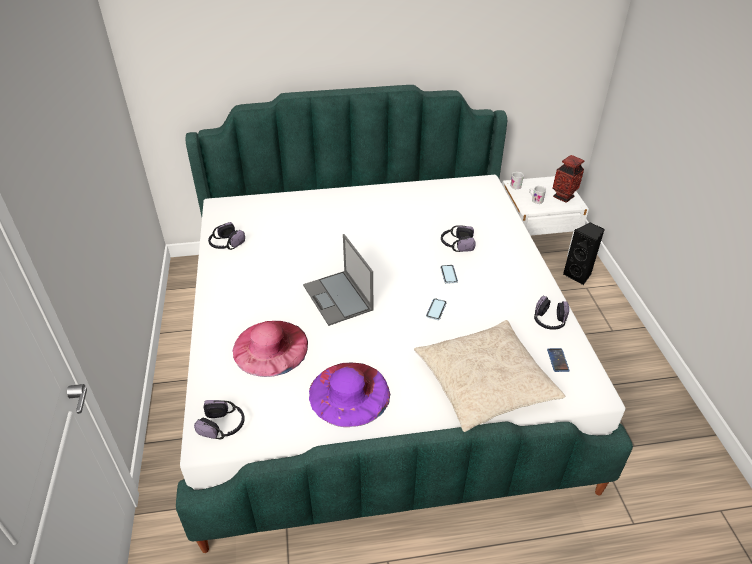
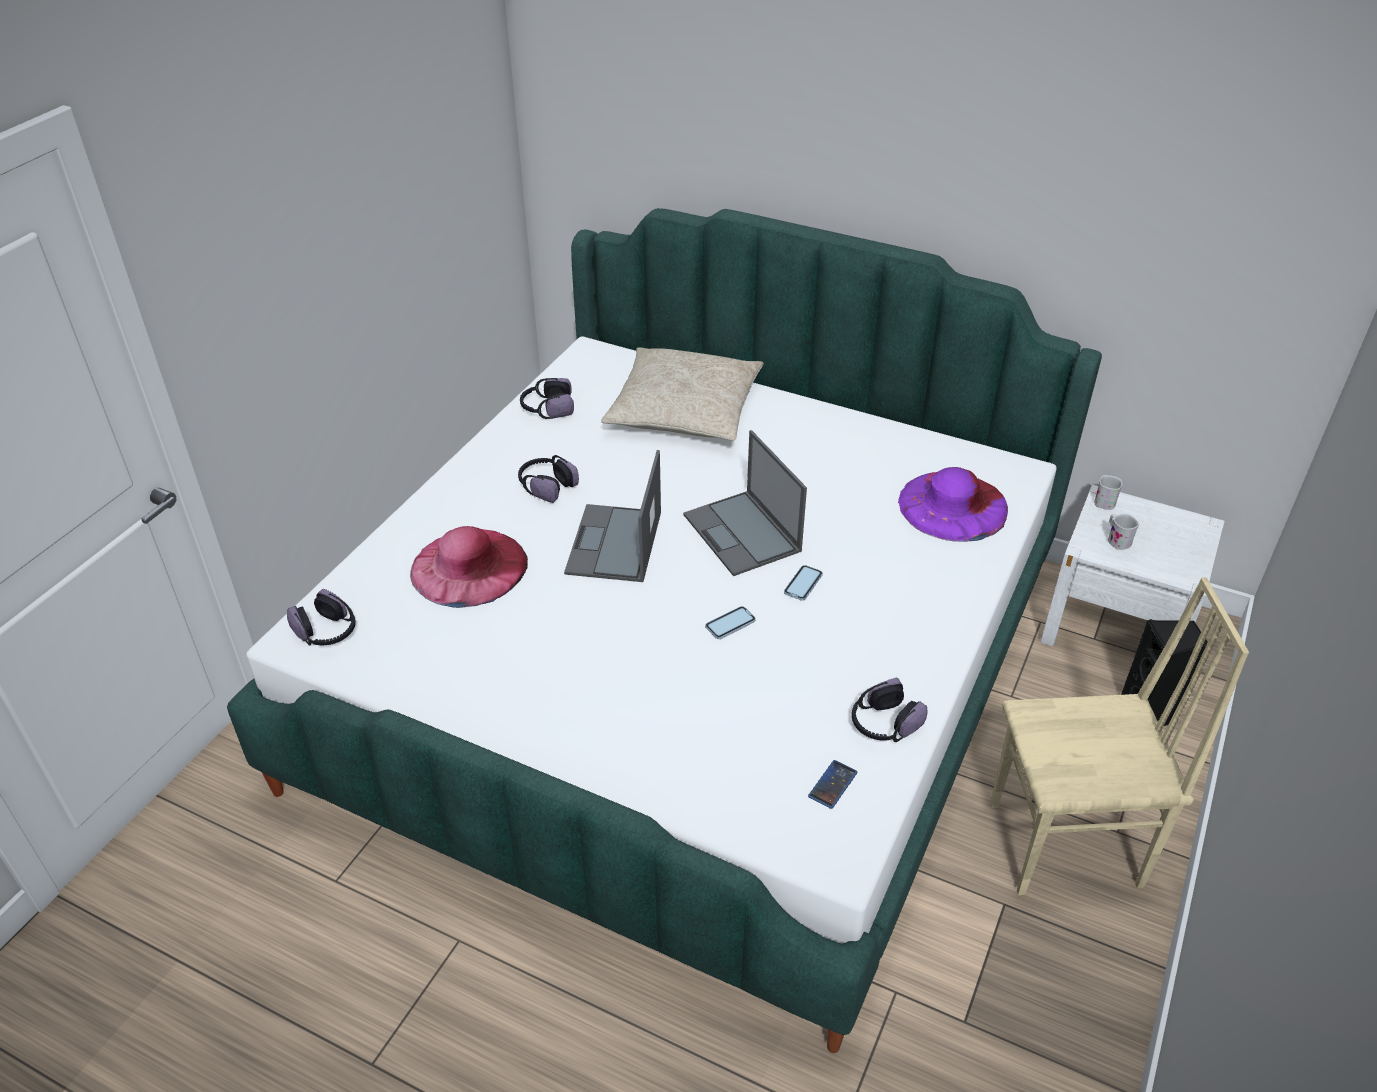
camera: 35 degrees right, 0 degrees up
purple hat [309,363,390,427] -> purple hat moved to [898,467,1008,542]
beige pillow [414,320,565,432] -> beige pillow moved to [601,347,764,441]
headphones [441,225,476,252] -> headphones moved to [518,455,579,503]
vase [553,155,584,203] -> none
none -> laptop [683,430,807,576]
none -> beige chair [990,577,1249,895]

